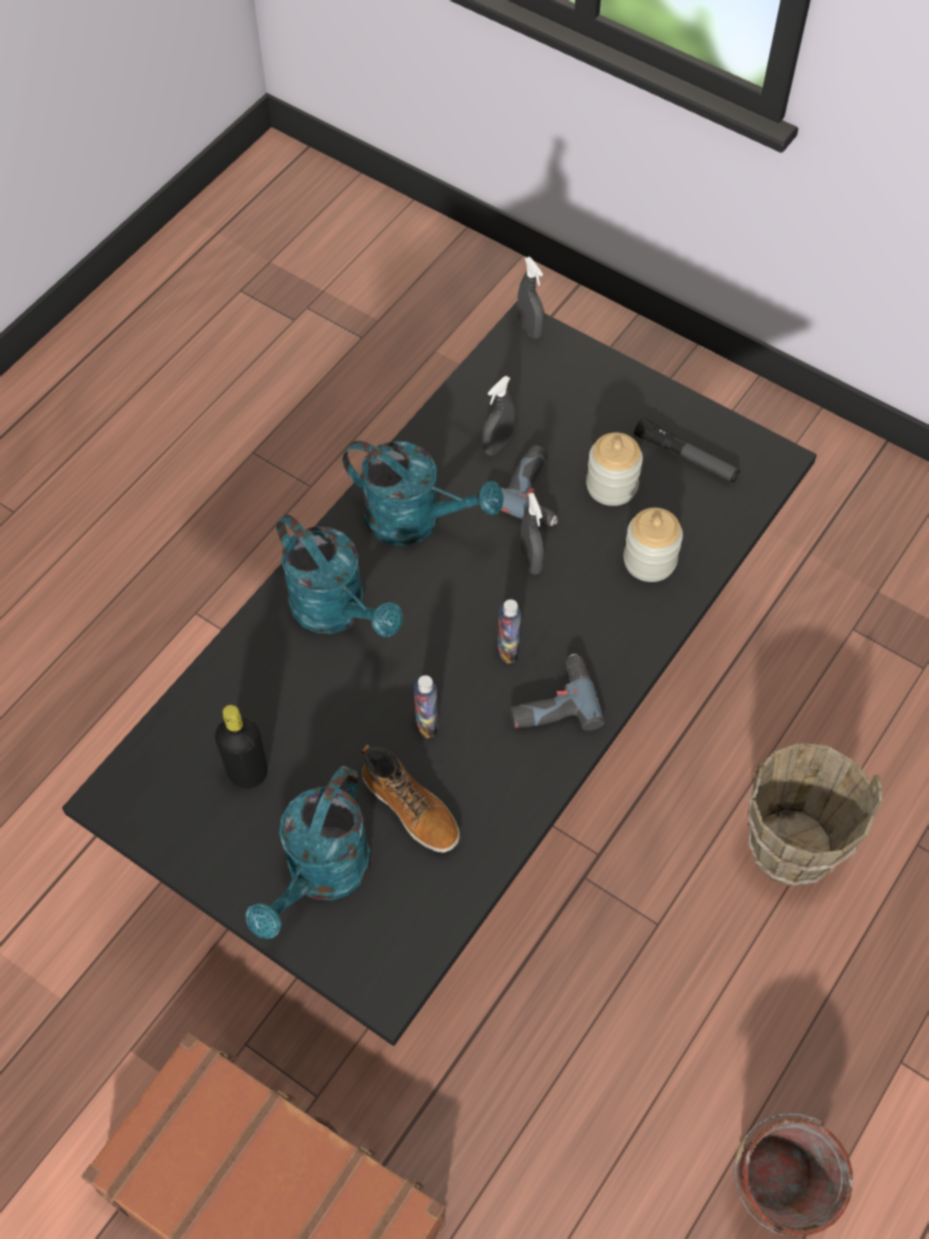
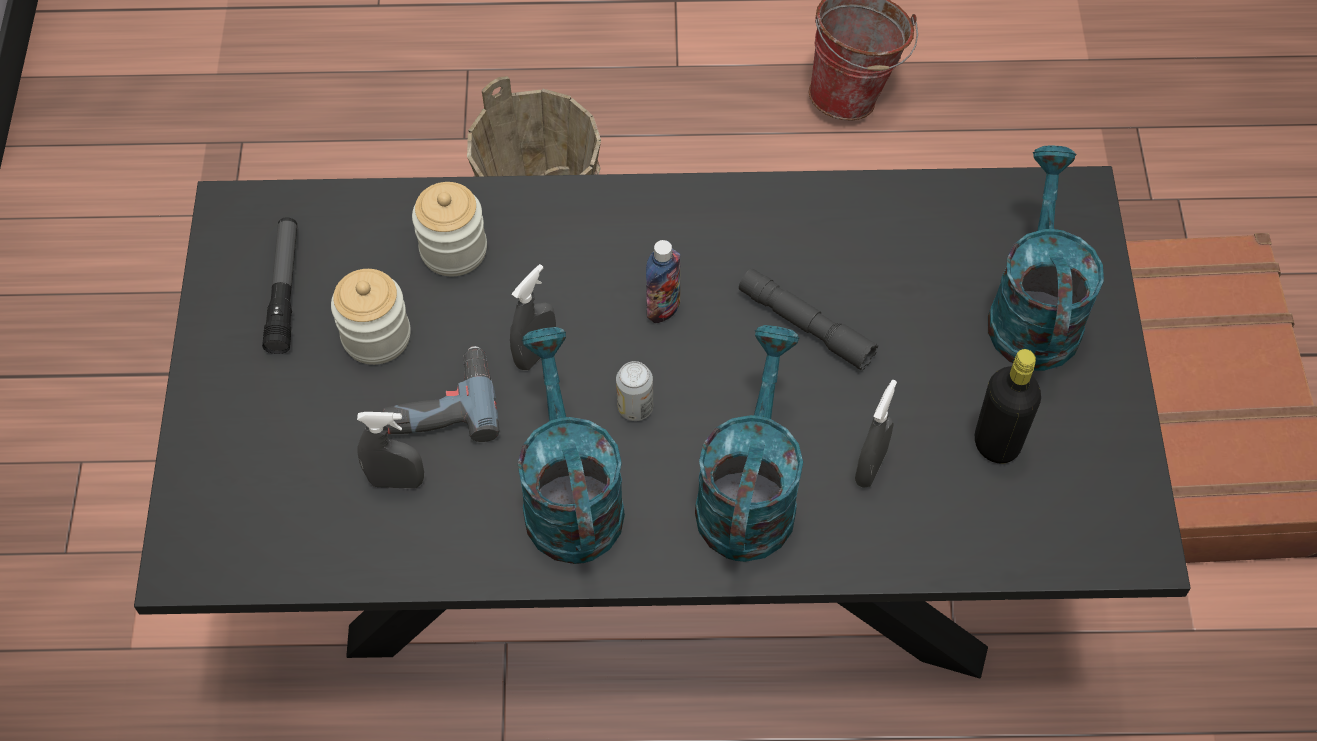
camera: 125 degrees left, 0 degrees up
turquoise watering can [245,766,371,939] -> turquoise watering can turned 75 degrees counterclockwise [988,146,1104,371]
boot [361,745,460,853] -> none
bottle [414,675,438,738] -> grey flashlight [739,268,878,371]
power drill [510,654,604,731] -> none
grey spray bottle [517,257,545,339] -> grey spray bottle moved to [855,380,897,488]
none -> can [616,361,653,421]

